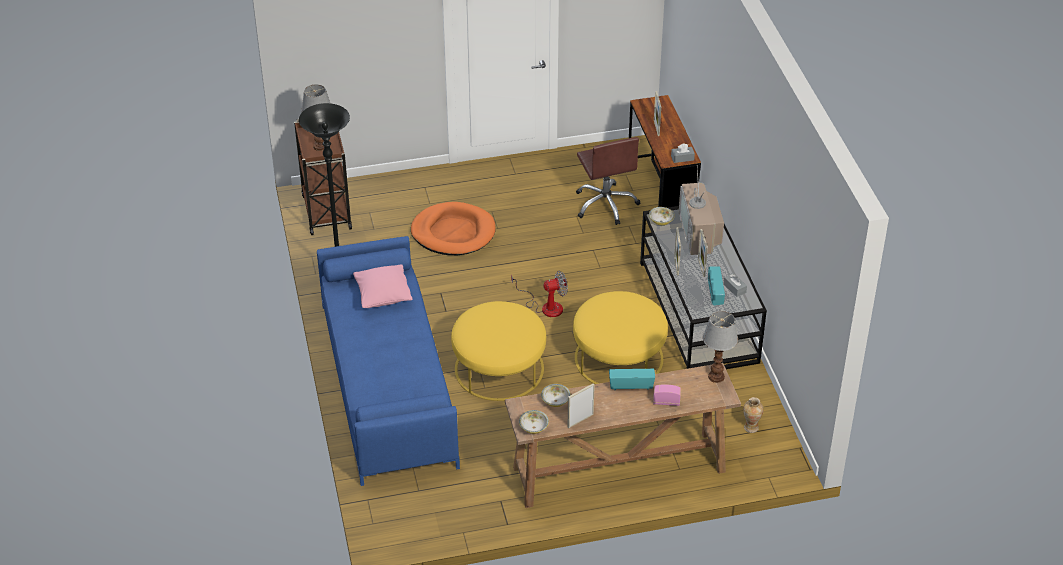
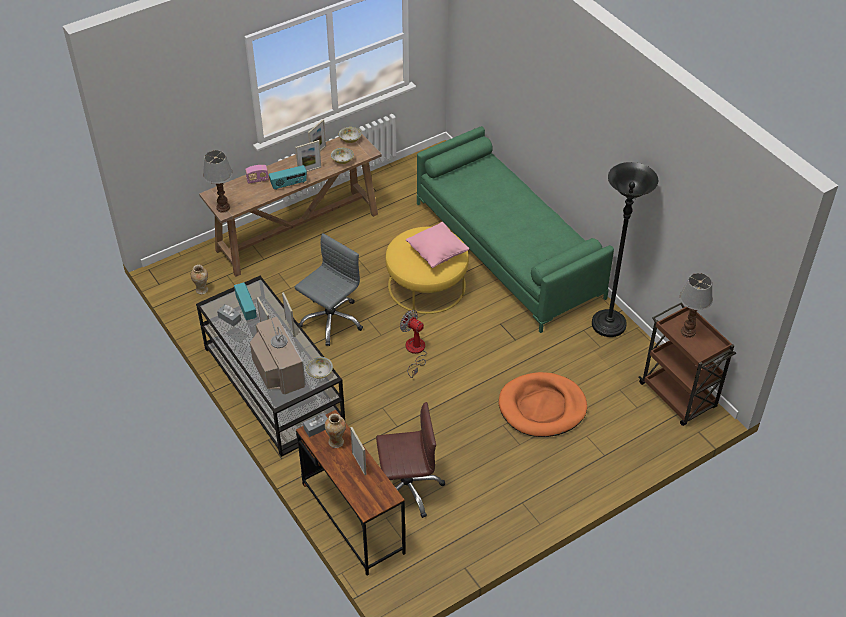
camera: 160 degrees right, 5 degrees up
blue sofa [317,236,460,486] -> green sofa [417,126,614,333]
pink pillow [353,264,413,308] -> pink pillow moved to [406,222,469,268]
fan [511,271,568,317] -> fan turned 75 degrees clockwise [400,310,427,378]
yellow ottoman [573,291,668,384] -> grey office chair [295,233,363,346]
brown office chair [576,137,640,225] -> brown office chair turned 120 degrees clockwise [376,402,445,518]
none -> picture frame [295,140,321,172]
none -> vase [325,413,346,448]

